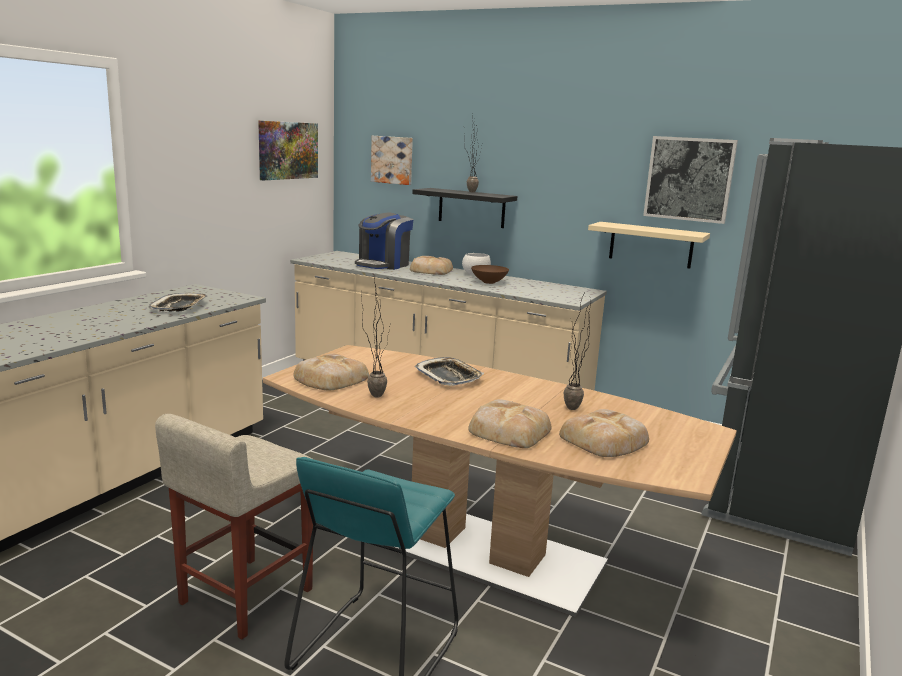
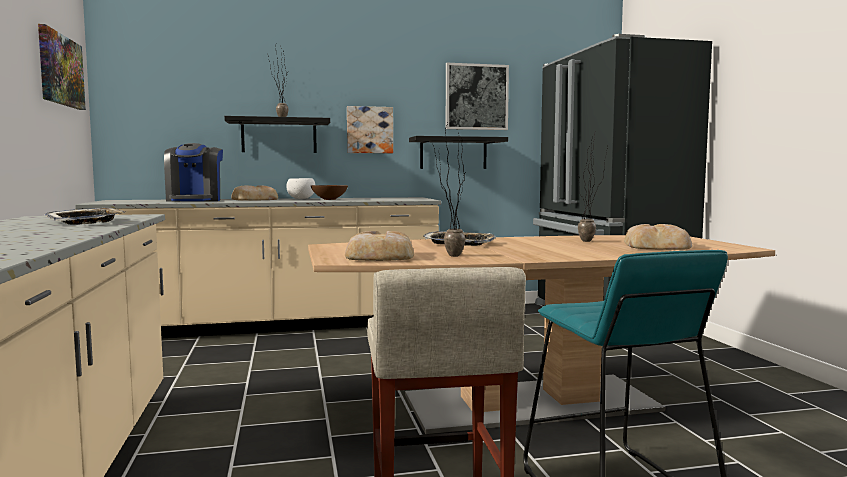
camera: 40 degrees left, 10 degrees down
picture [371,136,413,185] -> picture moved to [347,106,393,153]
bread [468,399,551,448] -> none
beige shelf [588,222,710,268] -> black shelf [409,136,508,169]

